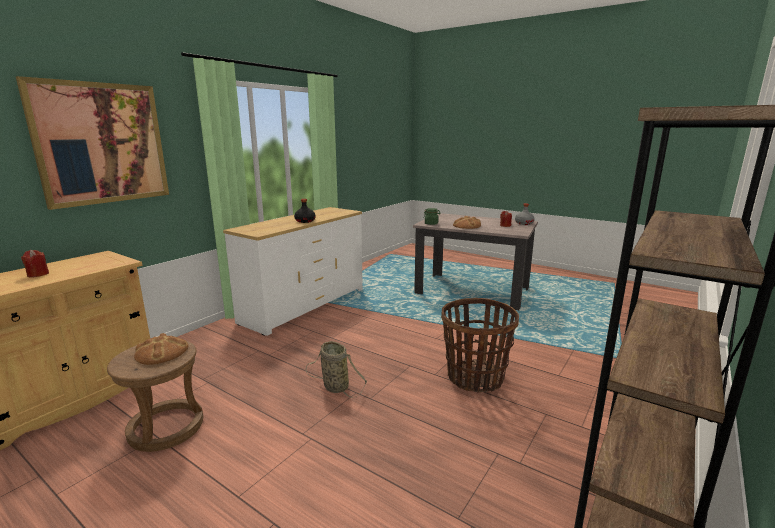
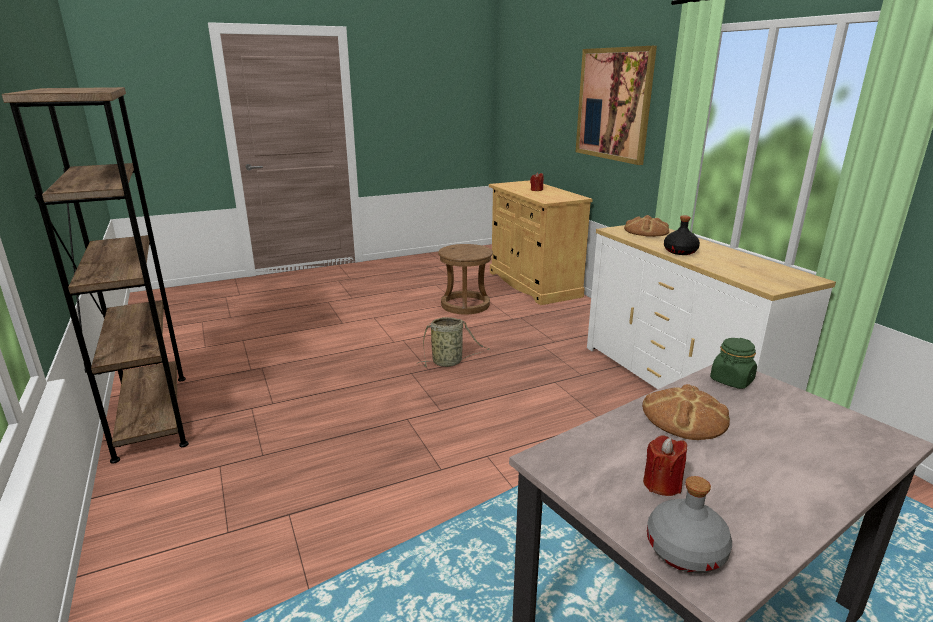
camera: 120 degrees right, 5 degrees up
bread [134,333,189,365] -> bread moved to [624,215,669,237]
basket [441,298,519,392] -> none

